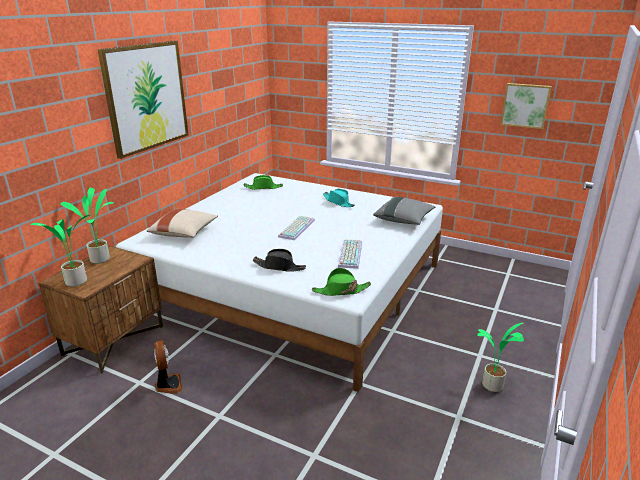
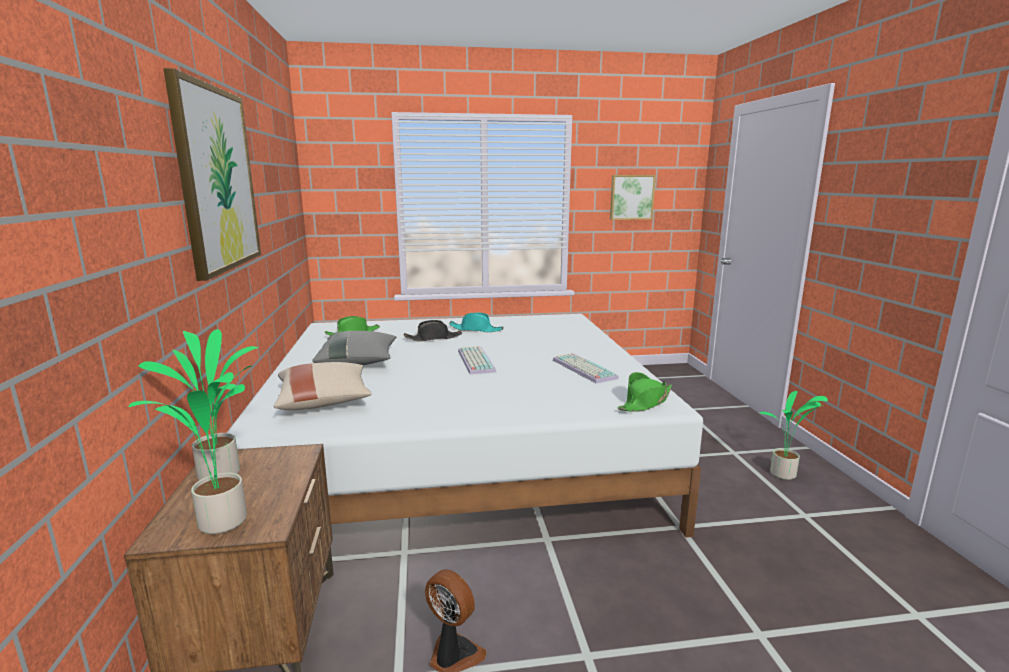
camera: 35 degrees left, 10 degrees down
black hat [252,249,306,272] -> black hat moved to [403,320,462,341]
grey pillow [373,197,435,225] -> grey pillow moved to [312,331,397,365]

